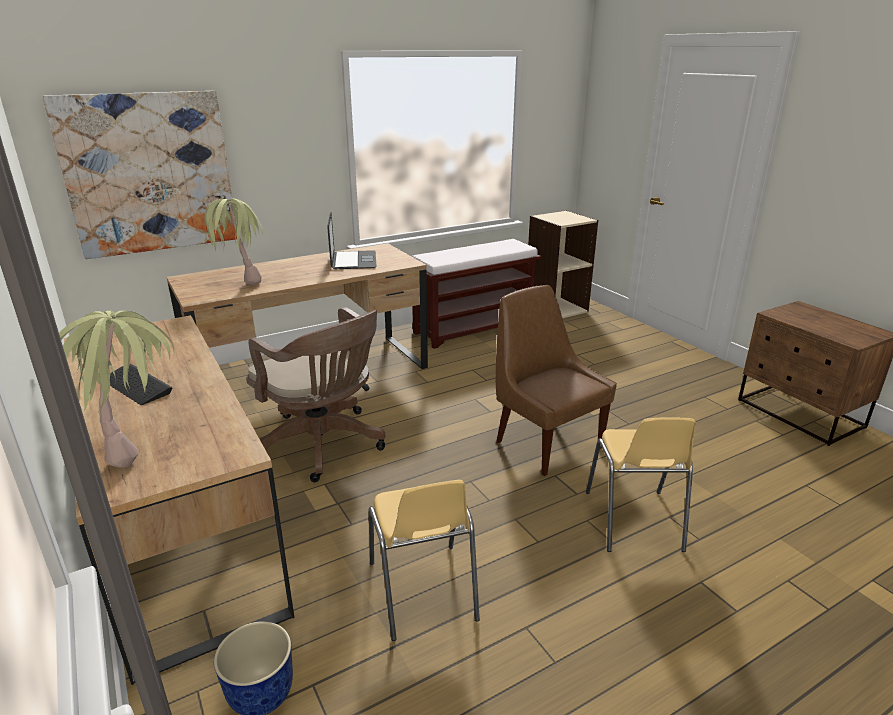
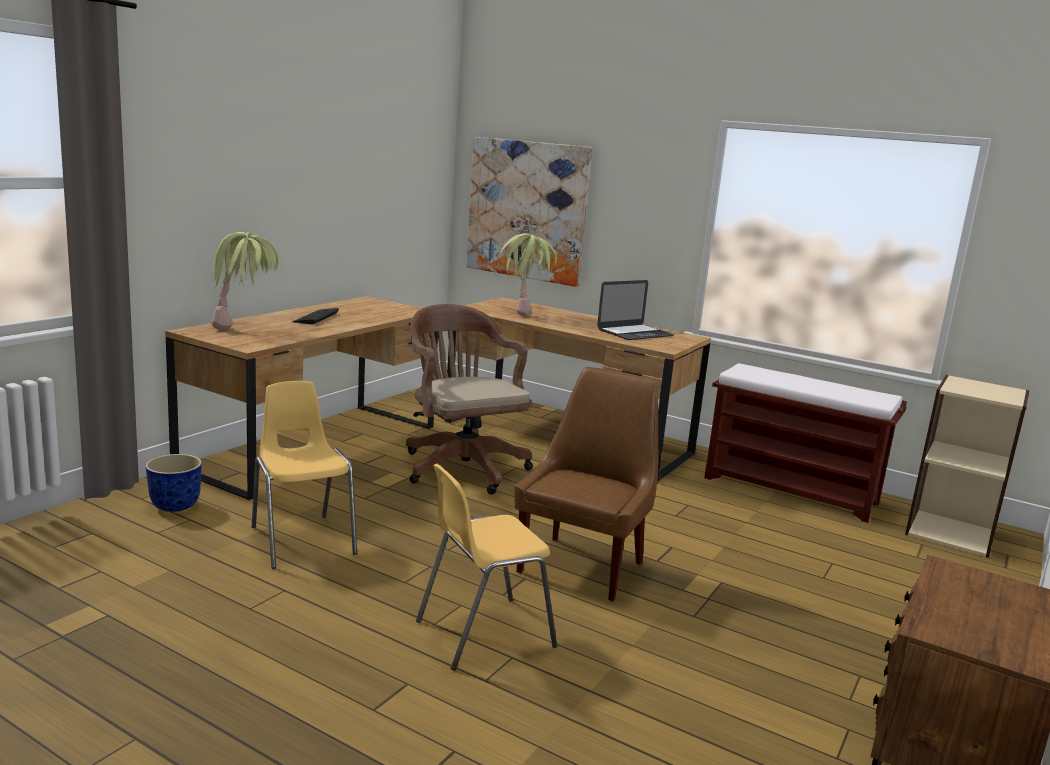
camera: 60 degrees right, 10 degrees down
brown office chair [246,307,385,482] -> brown office chair turned 135 degrees clockwise [406,304,533,494]
yellow chair [369,480,480,641] -> yellow chair turned 105 degrees clockwise [252,381,357,569]

